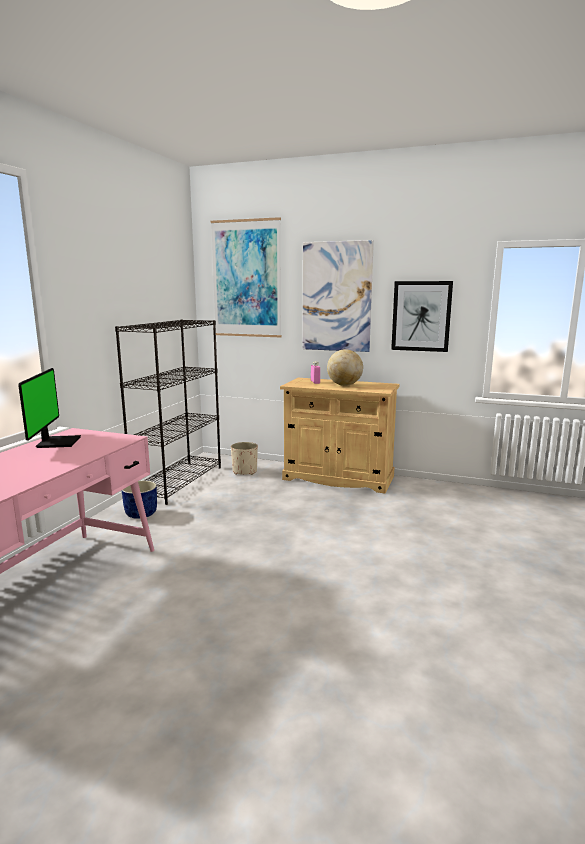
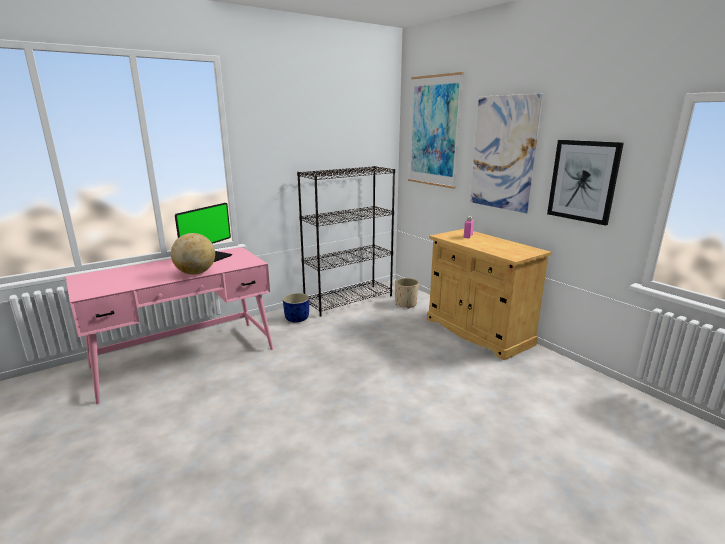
camera: 35 degrees right, 5 degrees up
globe [327,349,363,386] -> globe moved to [171,233,215,275]

